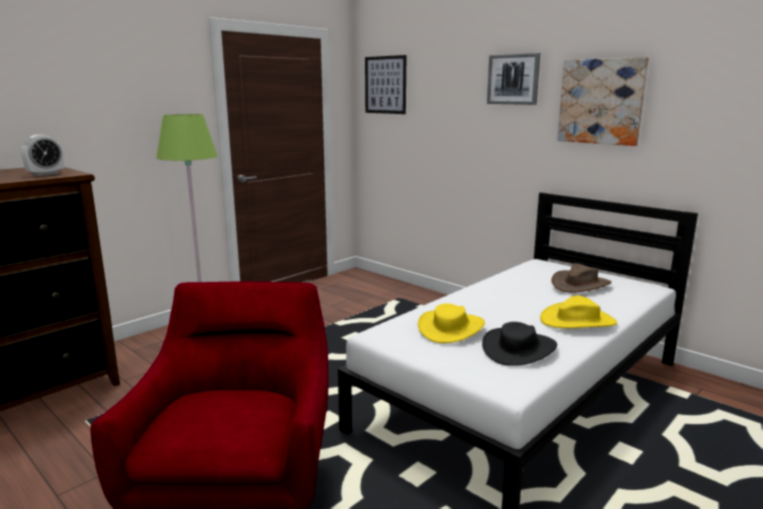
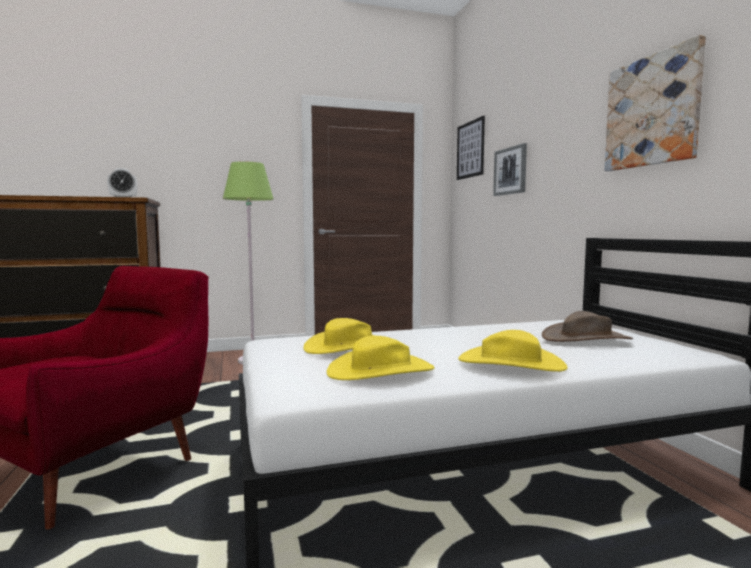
camera: 30 degrees right, 10 degrees down
black hat [482,322,557,366] -> yellow hat [327,336,435,380]
picture [487,53,540,105] -> picture moved to [493,143,527,196]

